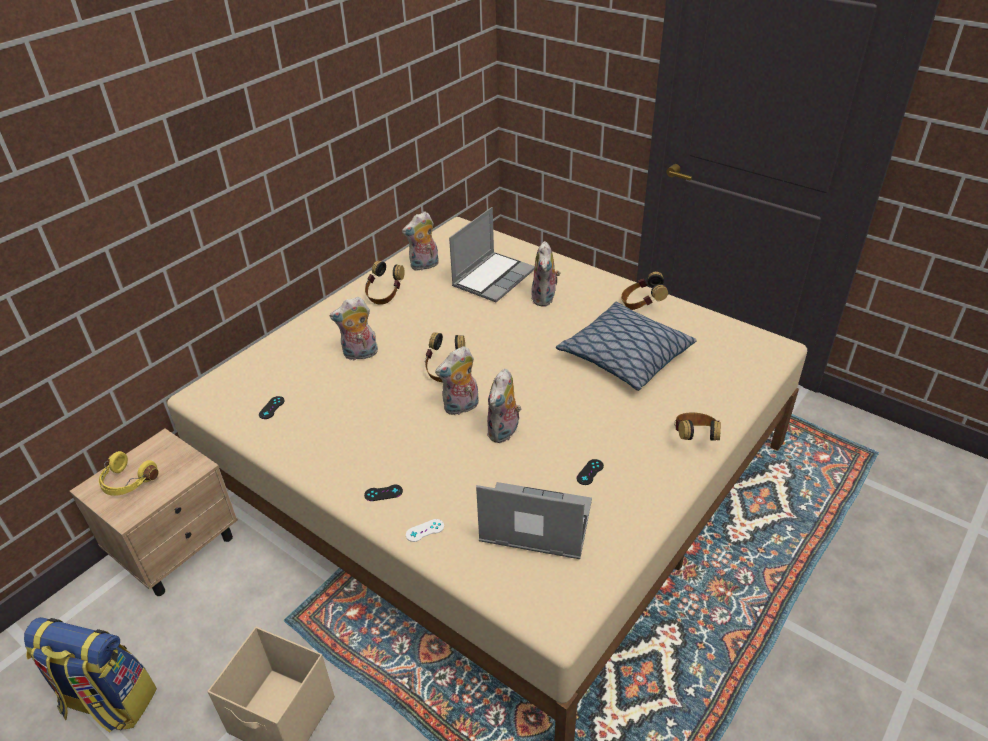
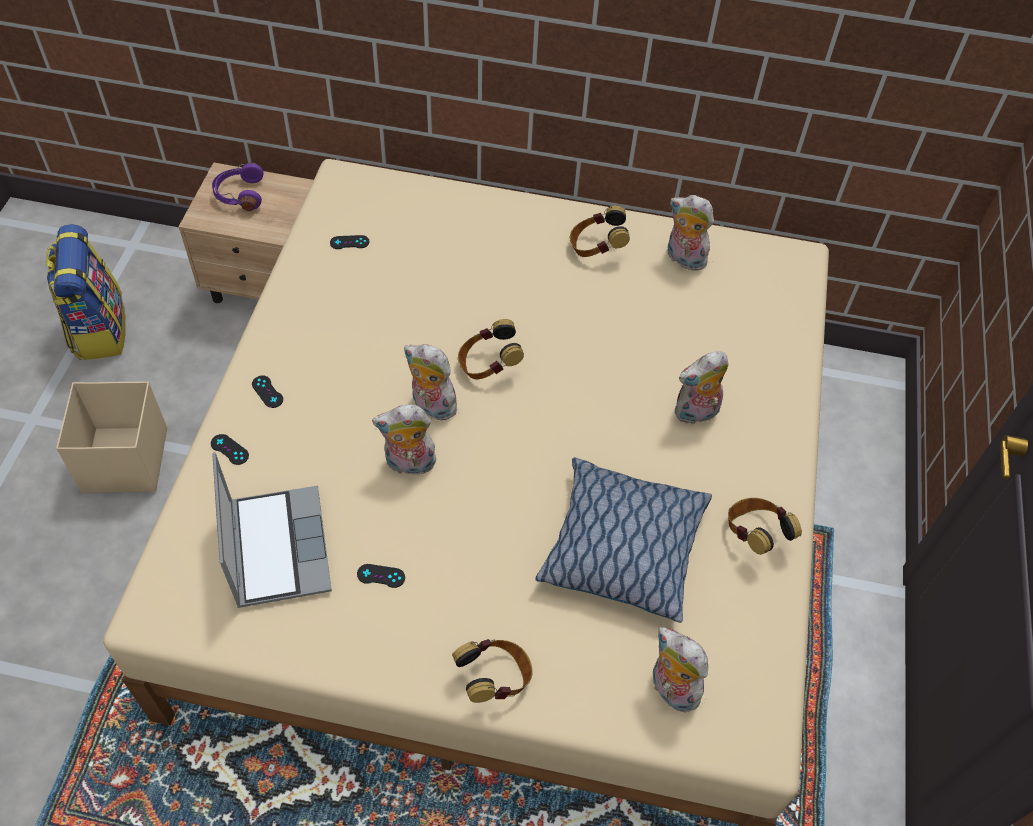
camera: 60 degrees right, 15 degrees up
yellow headphones [99,451,159,496] -> purple headphones [212,163,264,211]
plush toy [330,297,378,360] -> plush toy moved to [653,627,708,713]
white game controller [406,519,444,542] -> black game controller [211,434,249,465]
laptop [449,207,535,302] -> none

